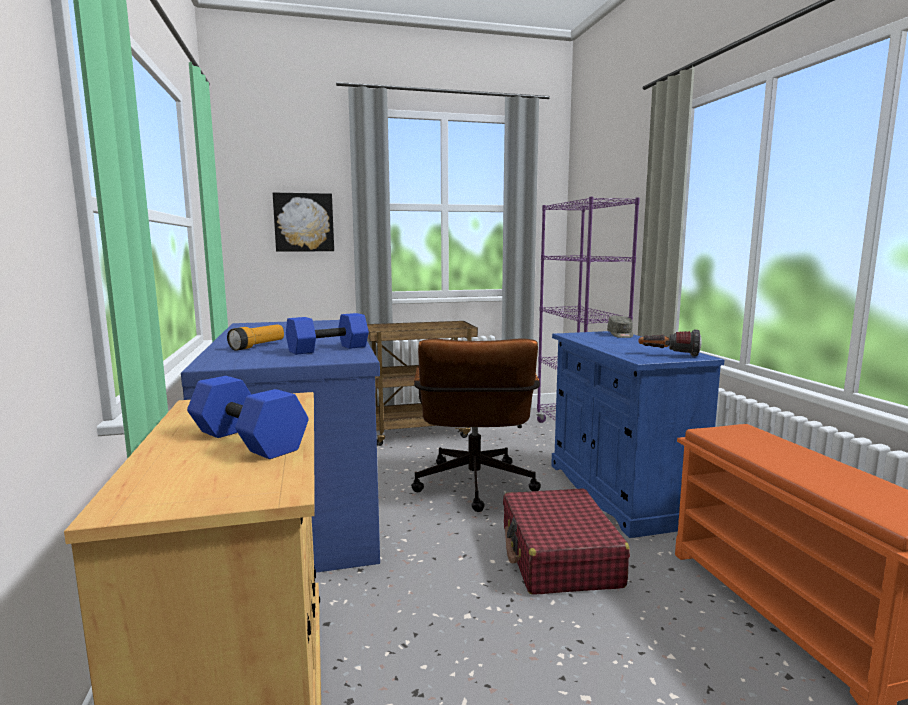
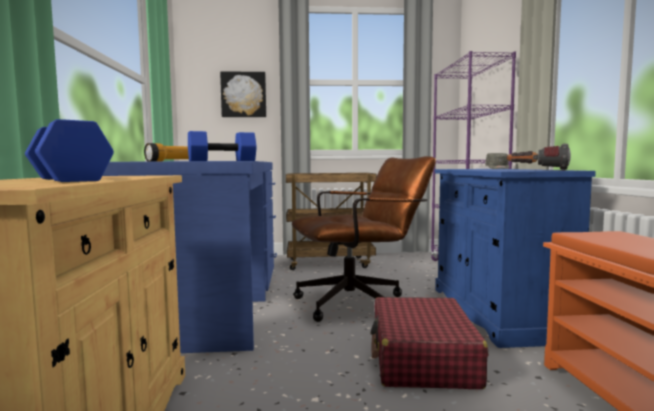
camera: 10 degrees right, 5 degrees down
brown office chair [411,338,541,512] -> brown office chair turned 120 degrees counterclockwise [292,156,436,322]

